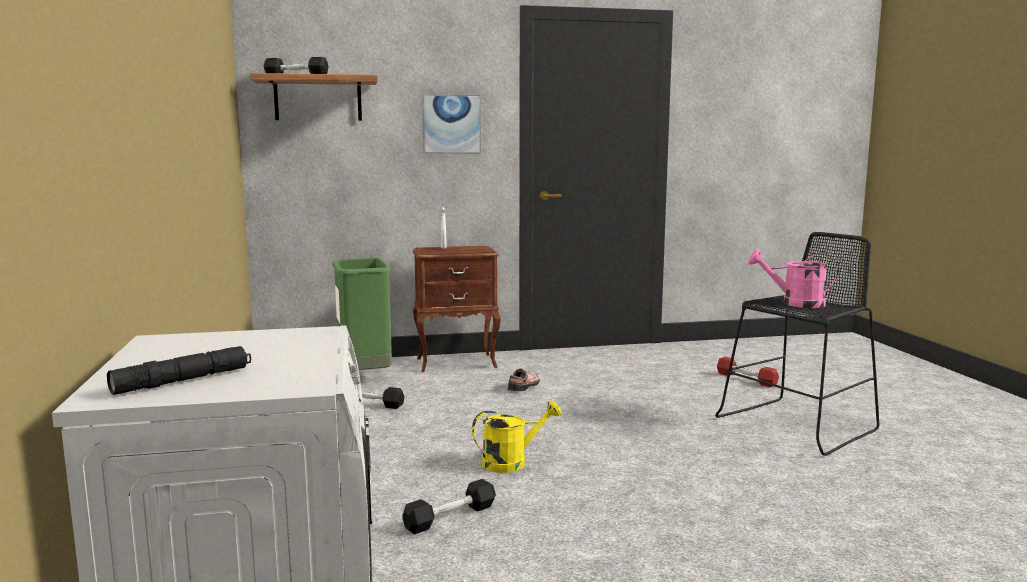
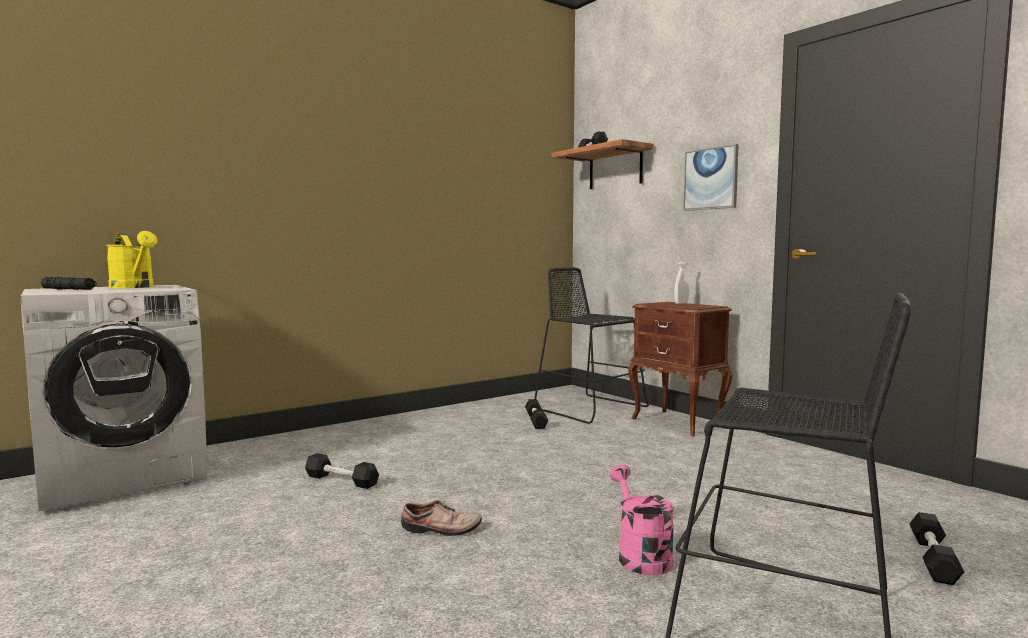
camera: 65 degrees right, 5 degrees down
green trash can [332,258,392,370] -> black stool [534,267,649,424]
yellow watering can [472,400,561,473] -> yellow watering can moved to [106,231,157,288]
shoe [508,368,540,391] -> shoe moved to [401,500,482,536]
red dumbbell [717,357,779,387] -> black dumbbell [909,512,964,585]
pink watering can [748,250,839,308] -> pink watering can moved to [610,465,674,575]

